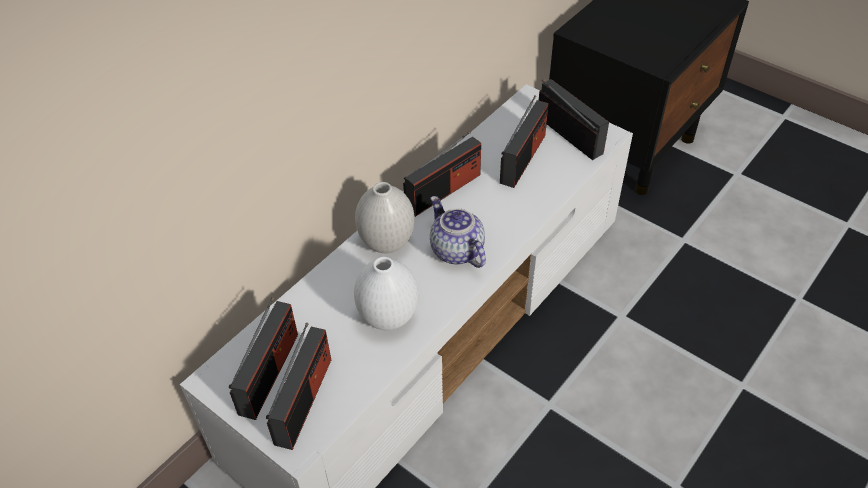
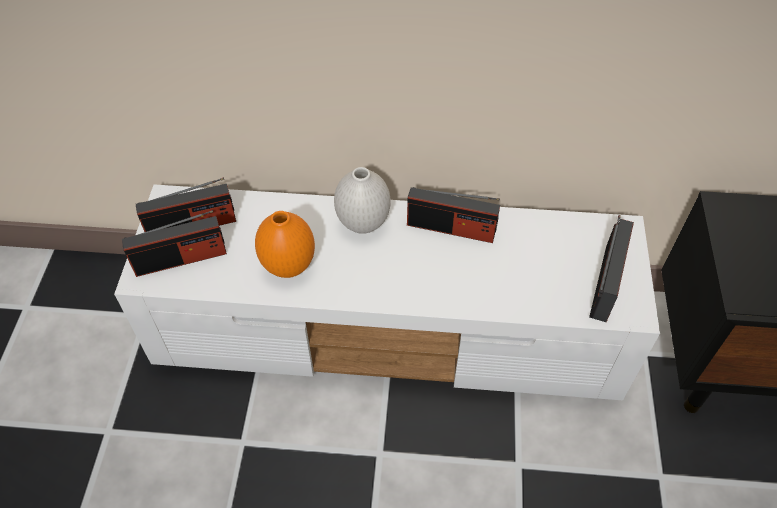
camera: 55 degrees right, 5 degrees up
white vase [354,257,418,331] -> orange vase [255,211,315,278]
teapot [430,196,486,268] -> none
radio [500,95,549,188] -> none

